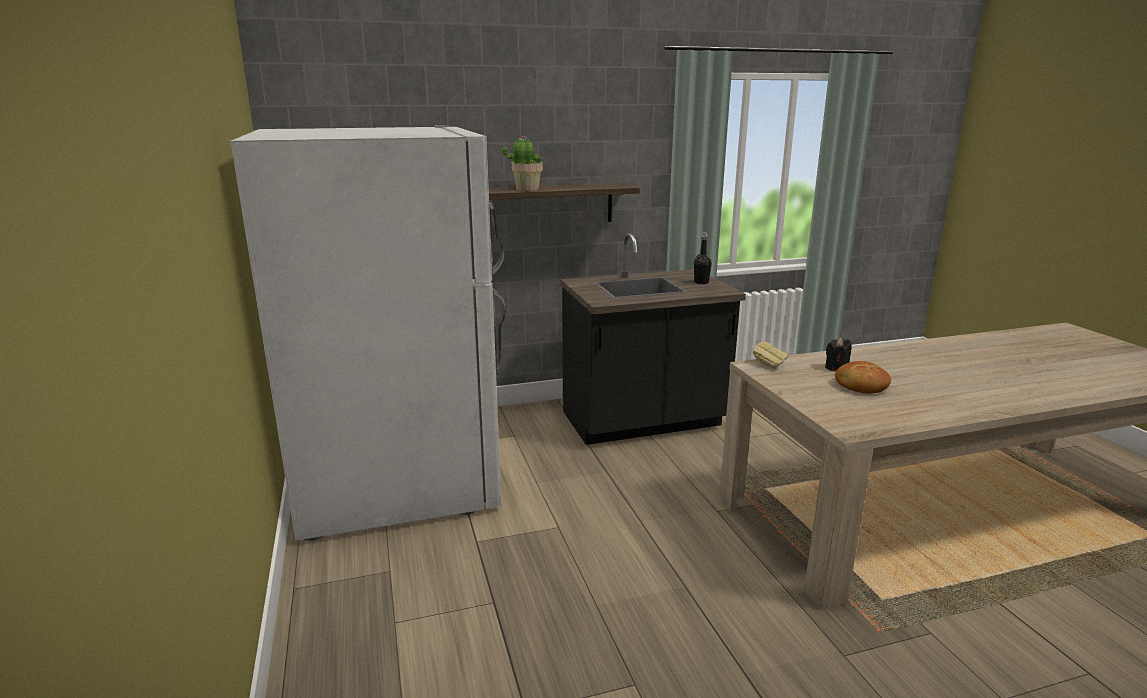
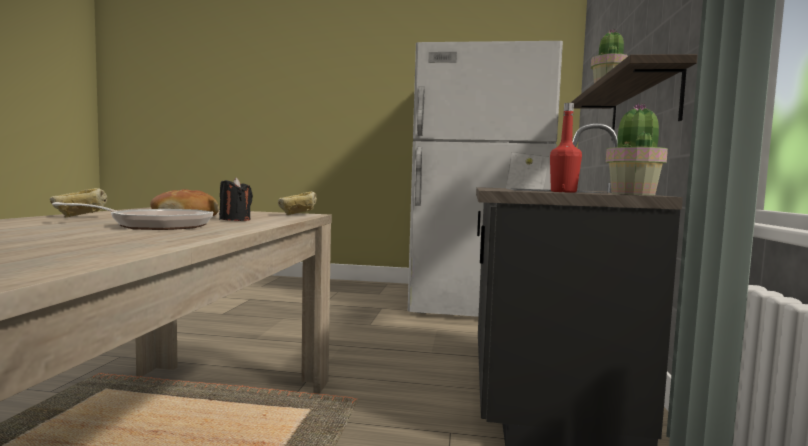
camera: 115 degrees right, 15 degrees down
black bottle [694,232,712,284] -> red bottle [550,103,582,193]
none -> bread [50,188,107,217]
none -> frying pan [52,202,213,230]
none -> potted plant [606,104,668,195]

